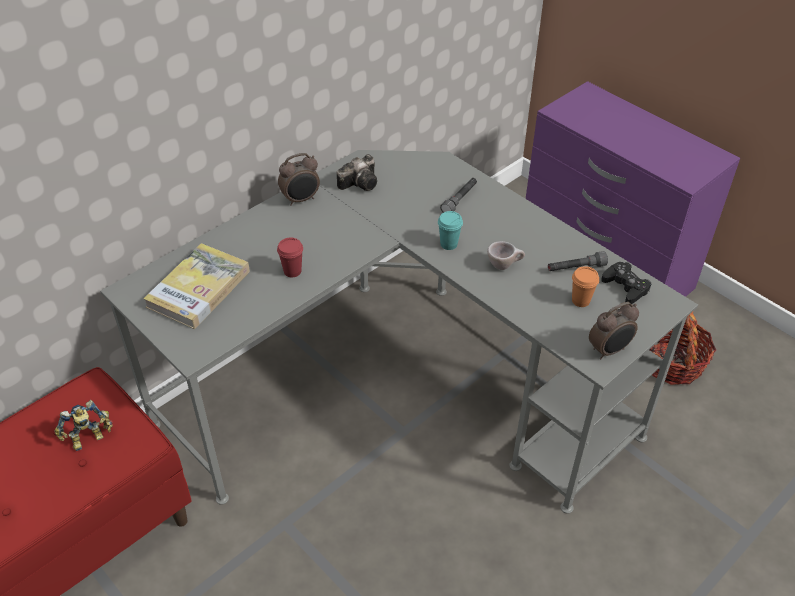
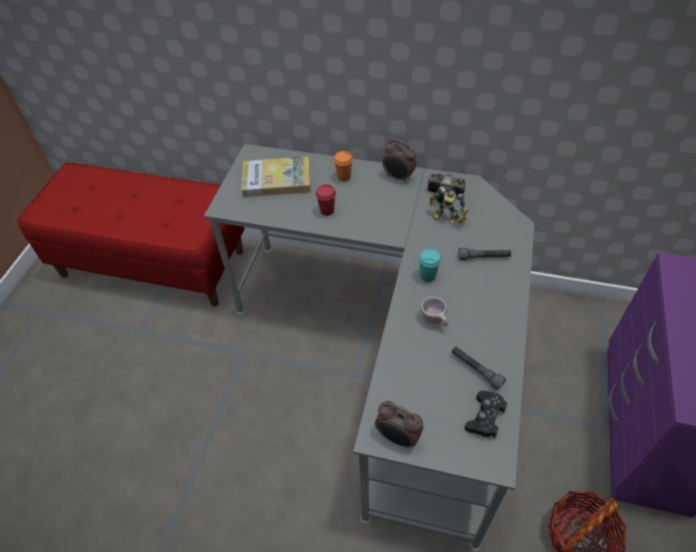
camera: 60 degrees right, 5 degrees up
toy robot [55,400,113,451] -> toy robot moved to [429,186,468,224]
orange cup [572,266,599,307] -> orange cup moved to [334,151,353,181]

